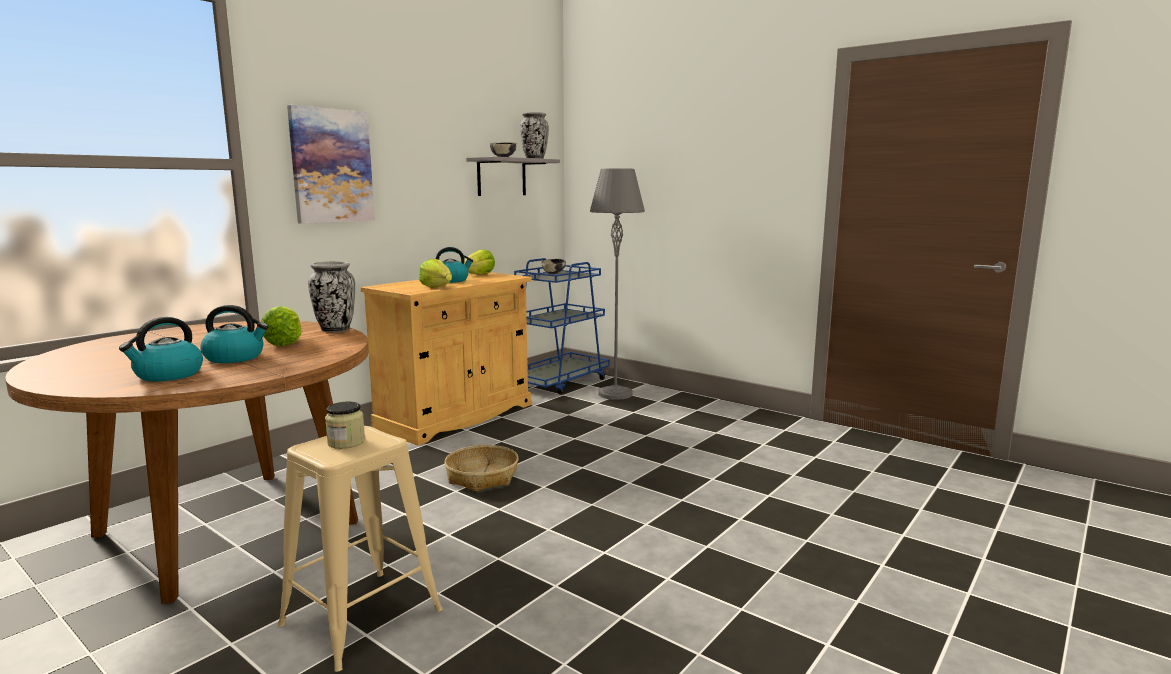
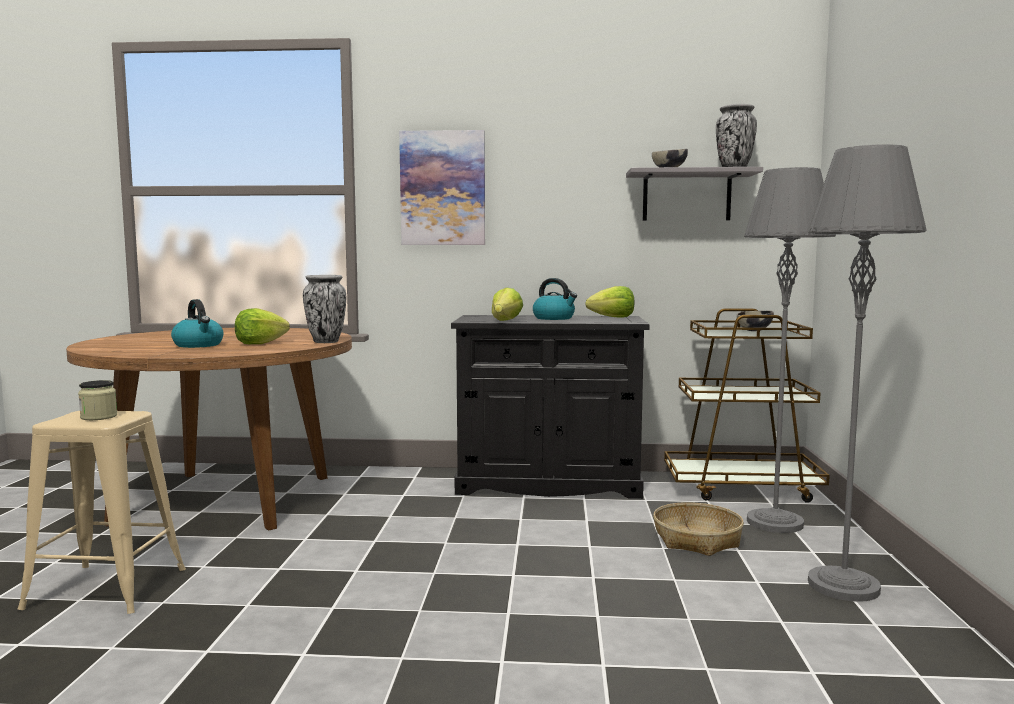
camera: 55 degrees right, 5 degrees down
kettle [119,317,203,381] -> none
beige cabinet [361,272,532,445] -> black cabinet [451,315,649,499]
basket [445,445,519,492] -> basket moved to [653,502,744,556]
blue cart [514,258,610,395] -> brown cart [664,308,830,503]
none -> grey floor lamp [807,145,927,602]

